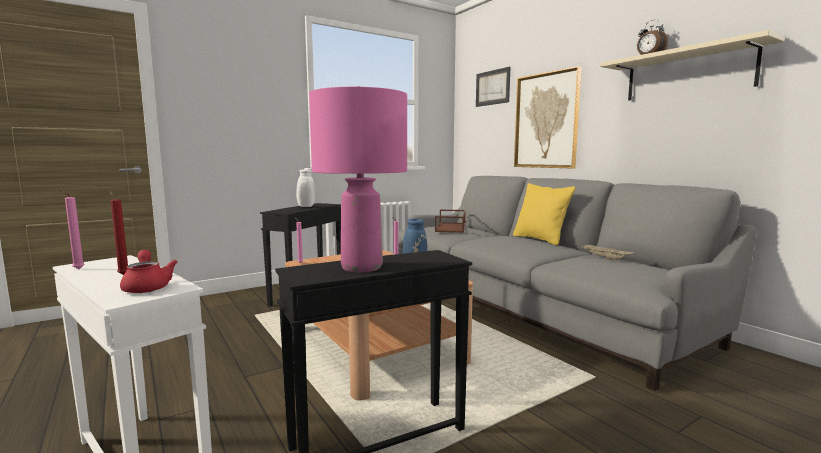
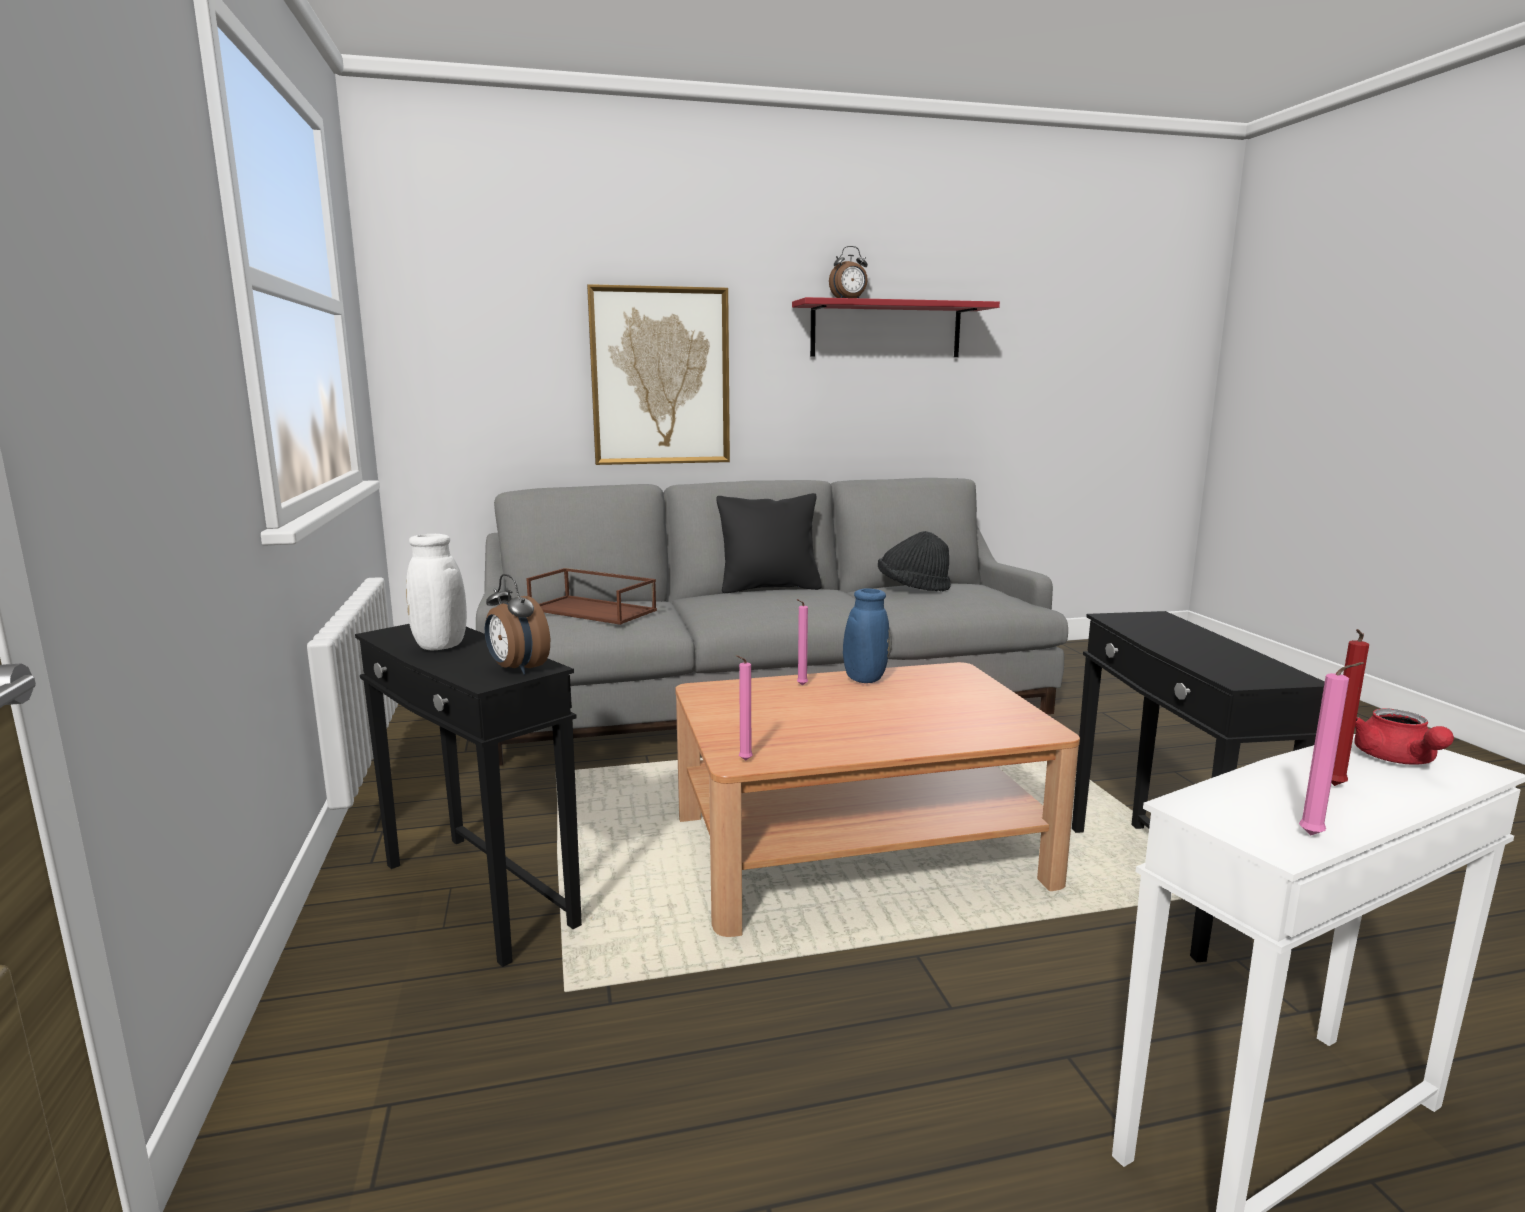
camera: 70 degrees left, 5 degrees up
red teapot [120,250,178,293] -> red teapot turned 75 degrees counterclockwise [1354,708,1454,765]
pink table lamp [309,86,407,272] -> none
picture [476,67,510,107] -> none
yellow pillow [513,183,575,246] -> black pillow [716,493,822,593]
beige tray [581,244,634,260] -> black hat [878,531,951,591]
beige shelf [600,30,785,101] -> red shelf [792,297,1000,357]
none -> alarm clock [485,574,550,675]

